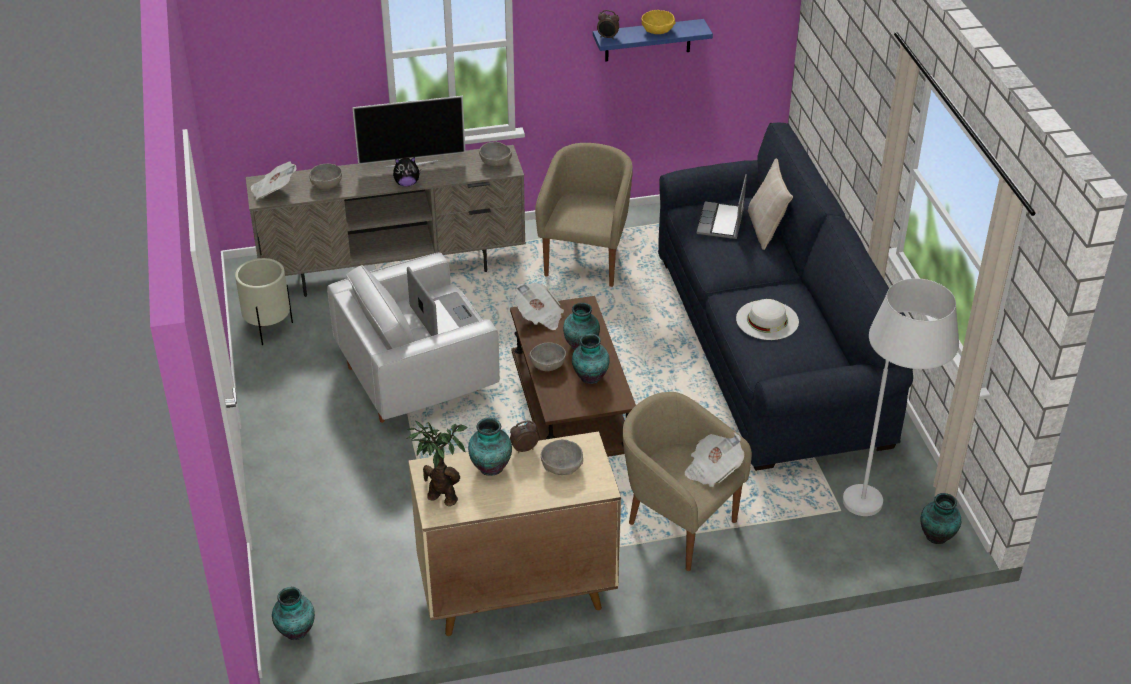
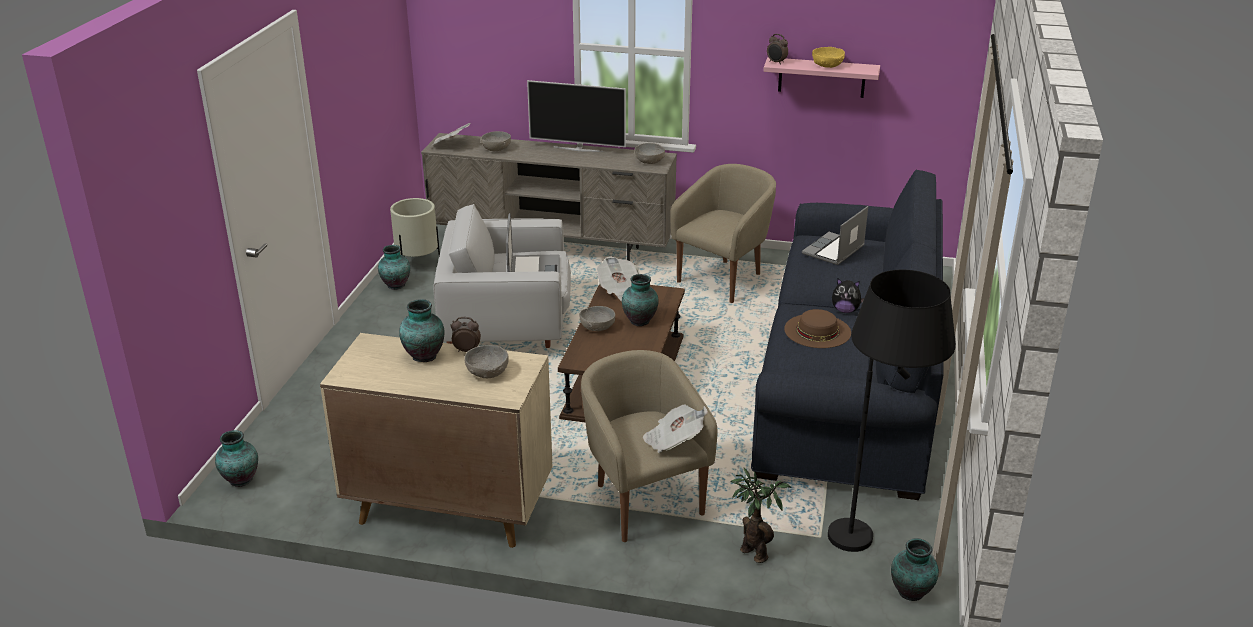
camera: 25 degrees right, 10 degrees down
plush toy [393,157,421,187] -> plush toy moved to [832,278,864,313]
potted plant [406,421,468,506] -> potted plant moved to [730,468,791,563]
vase [572,334,609,384] -> vase moved to [378,245,410,290]
blue shelf [593,19,713,62] -> pink shelf [763,57,880,98]
white hat [736,299,799,340] -> brown hat [784,309,851,348]
beige pillow [748,159,793,250] -> none
white floor lamp [843,278,959,516] -> black floor lamp [828,269,956,552]

